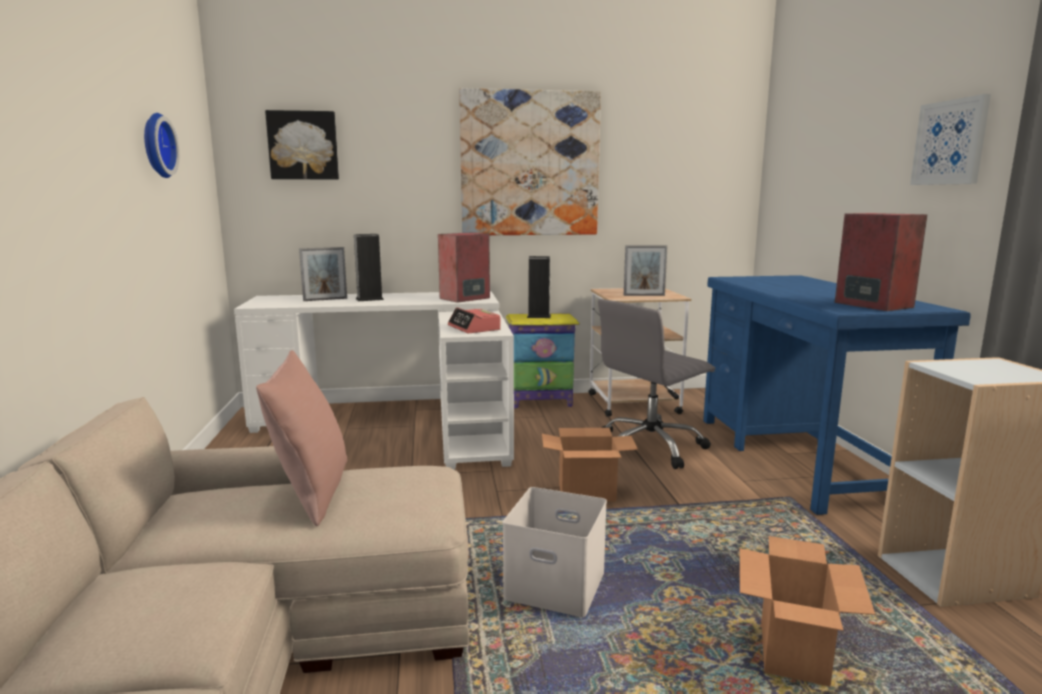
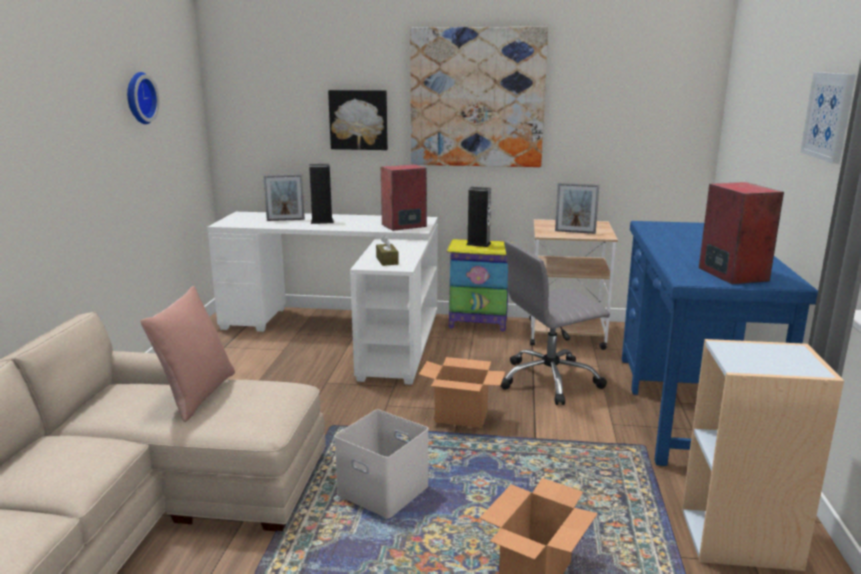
camera: 15 degrees right, 5 degrees up
picture [265,110,339,179] -> picture moved to [328,90,388,150]
alarm clock [448,307,500,333] -> brown tissue box [376,235,399,266]

